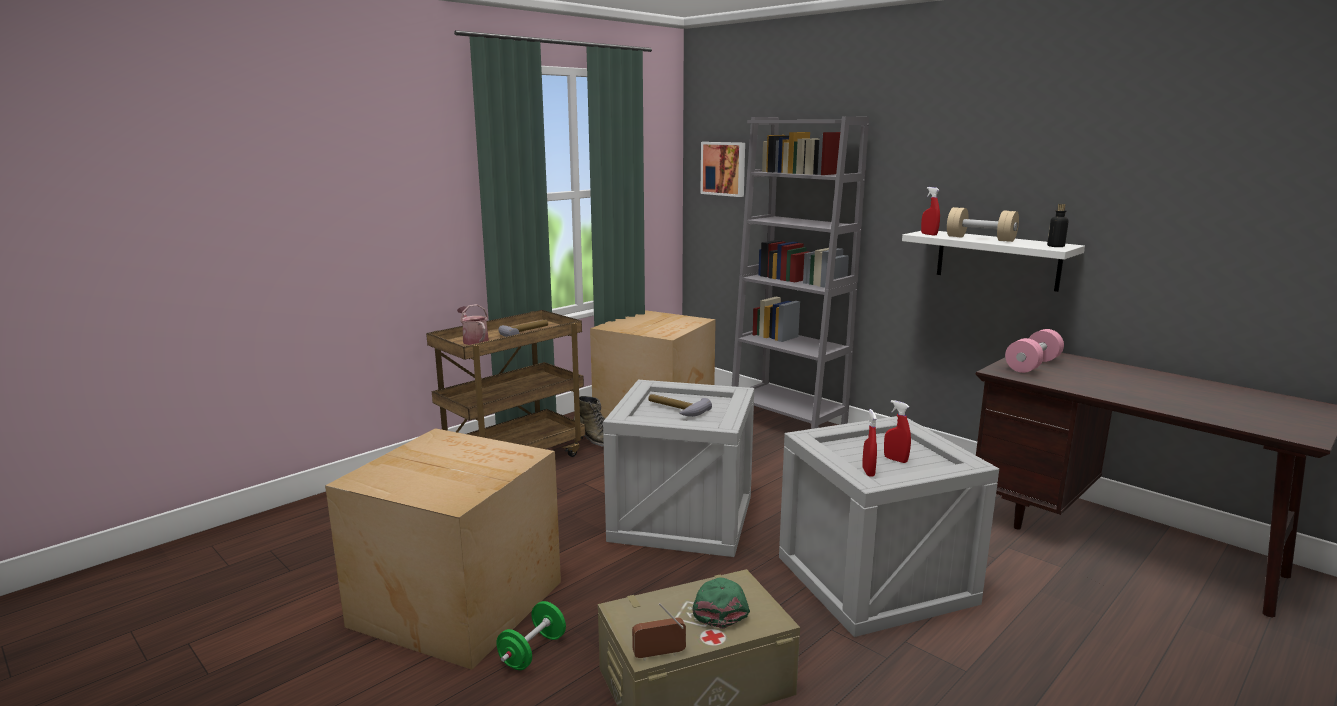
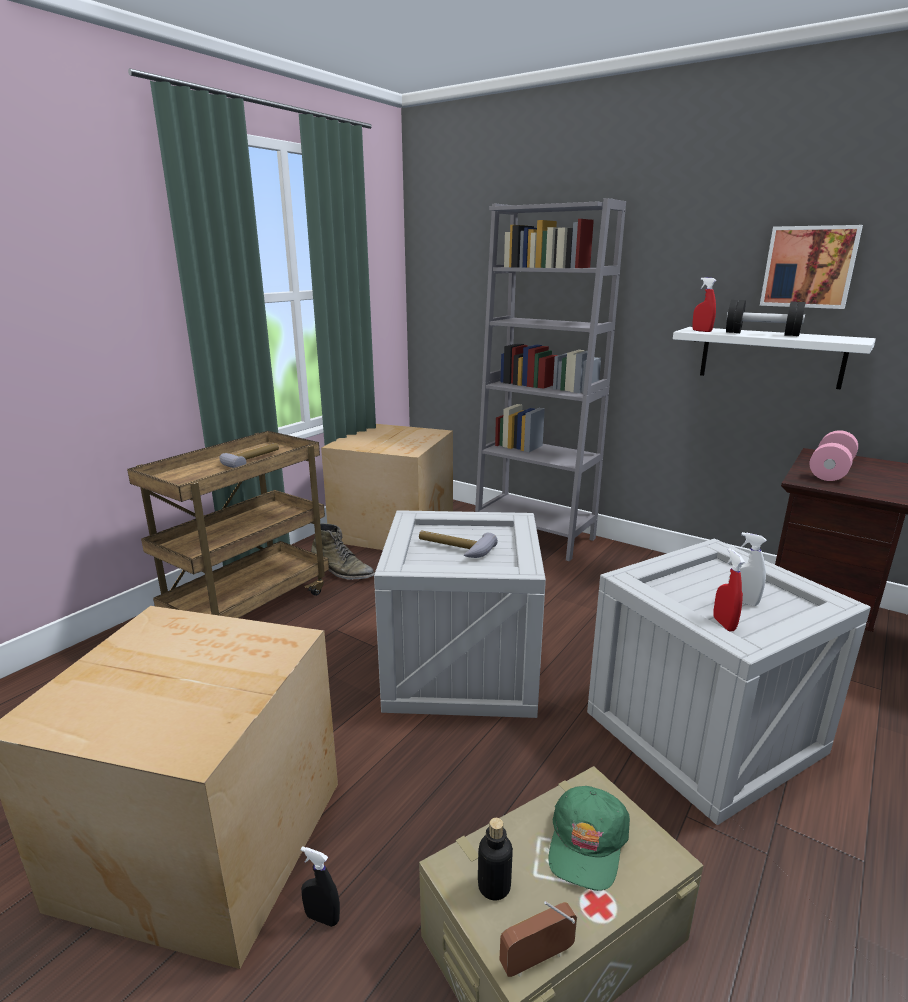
camera: 10 degrees left, 5 degrees up
watering can [457,304,489,345] -> none
green dumbbell [497,601,566,670] -> black spray bottle [301,846,340,927]
green cap [692,577,750,629] -> green cap turned 150 degrees counterclockwise [548,786,630,891]
picture [700,142,745,197] -> picture moved to [760,225,863,309]
red spray bottle [884,400,911,463] -> white spray bottle [728,532,766,606]
beige dumbbell [947,207,1019,242] -> black dumbbell [726,300,806,336]
bottle [1047,204,1069,247] -> bottle moved to [478,818,513,901]

